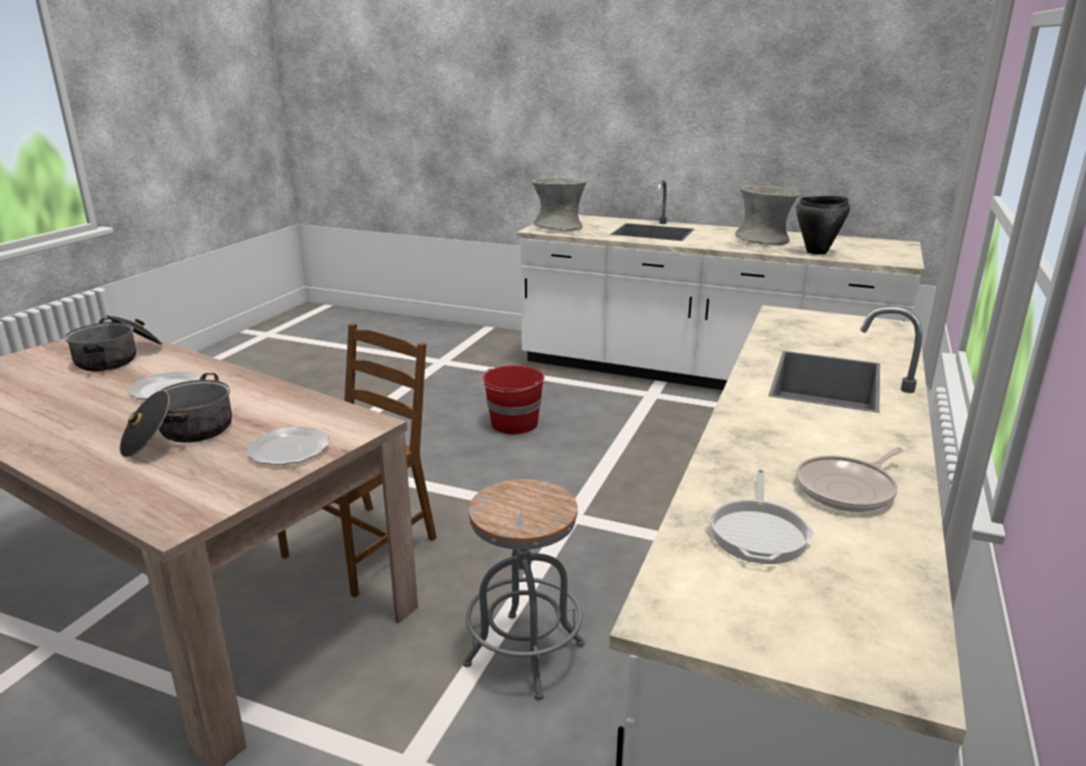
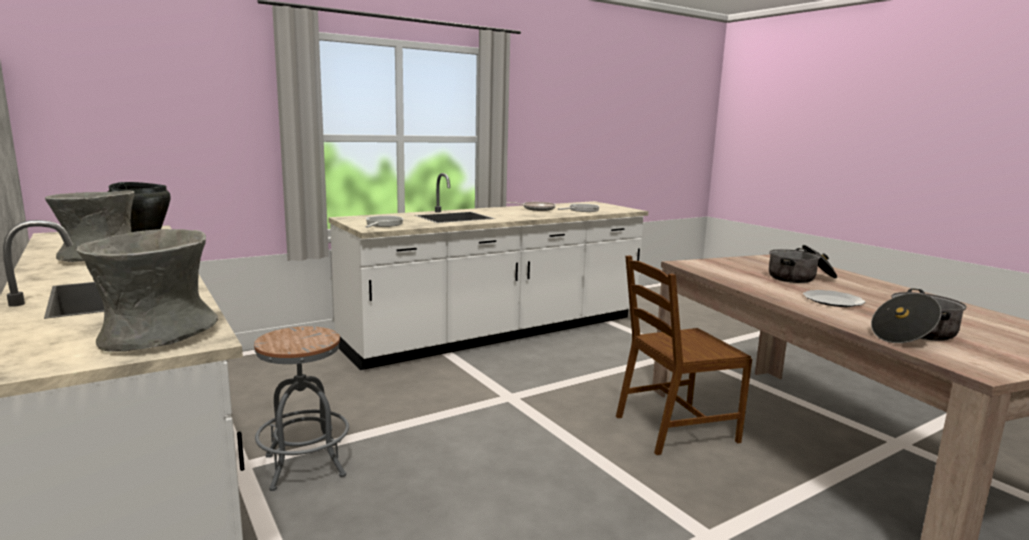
camera: 145 degrees left, 10 degrees down
plate [247,426,330,465] -> none
grey stool [463,479,585,700] -> grey stool moved to [254,326,349,491]
red bucket [480,365,544,434] -> none
none -> frying pan [366,216,404,228]

